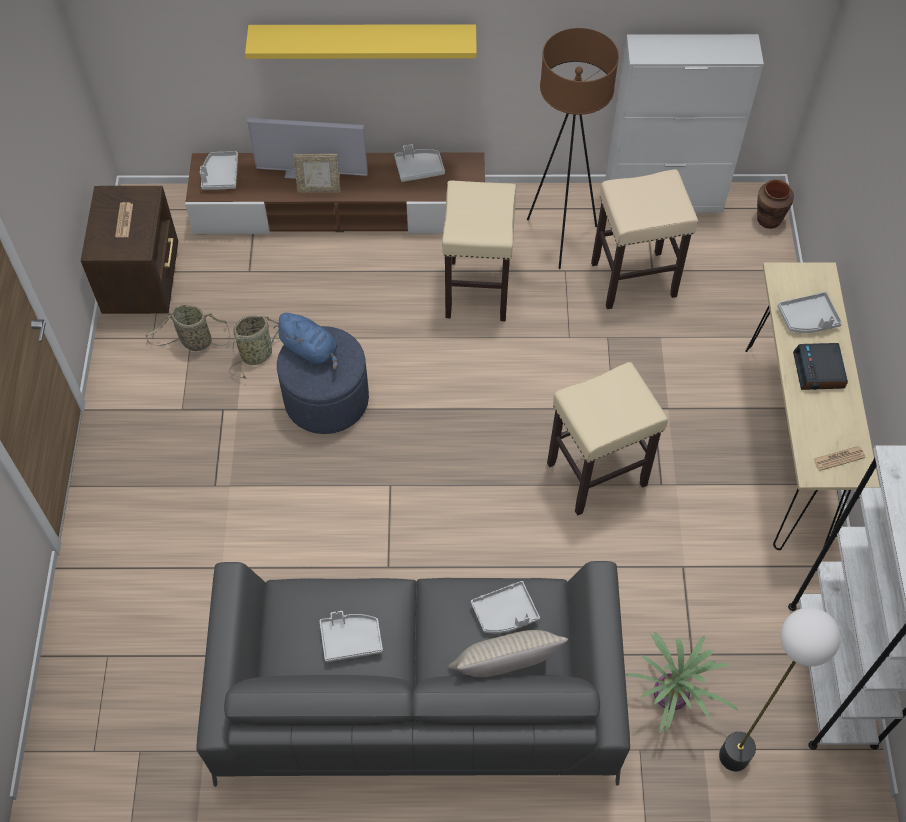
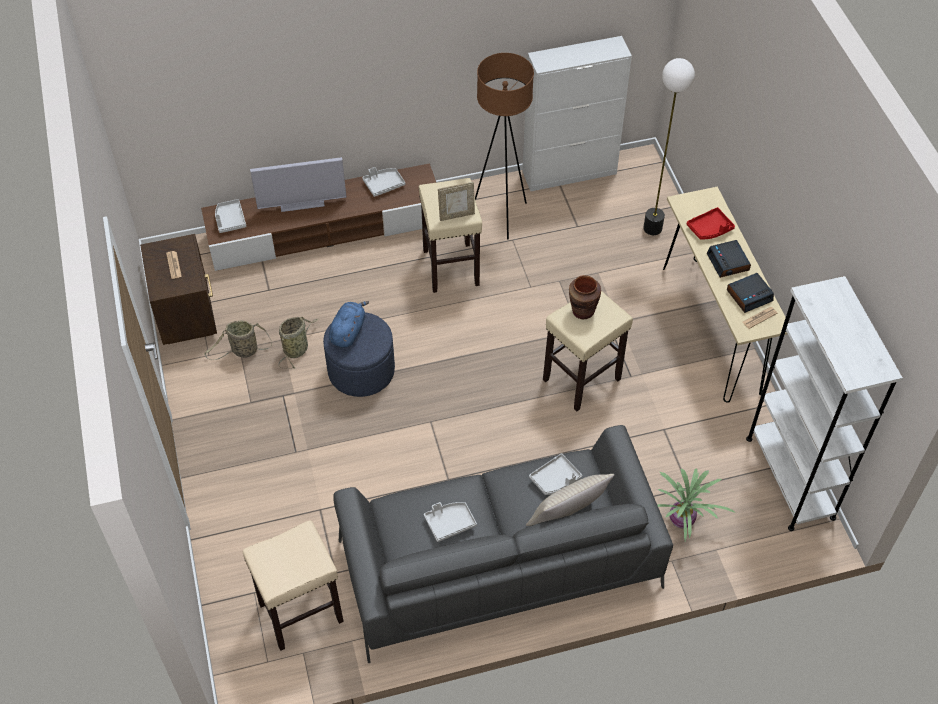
camera: 15 degrees left, 5 degrees down
yellow shelf [245,24,477,59] -> none
blue plush toy [273,313,338,370] -> blue plush toy turned 90 degrees counterclockwise [329,301,369,348]
picture frame [293,154,340,193] -> picture frame moved to [438,182,475,221]
beige stool [591,169,698,309] -> beige stool moved to [243,520,344,651]
floor lamp [719,607,841,771] -> floor lamp moved to [643,58,695,235]
brown vase [757,179,794,229] -> brown vase moved to [569,275,601,319]
grey tray [777,292,842,333] -> red tray [687,207,735,240]
none -> alarm clock [727,273,774,313]

